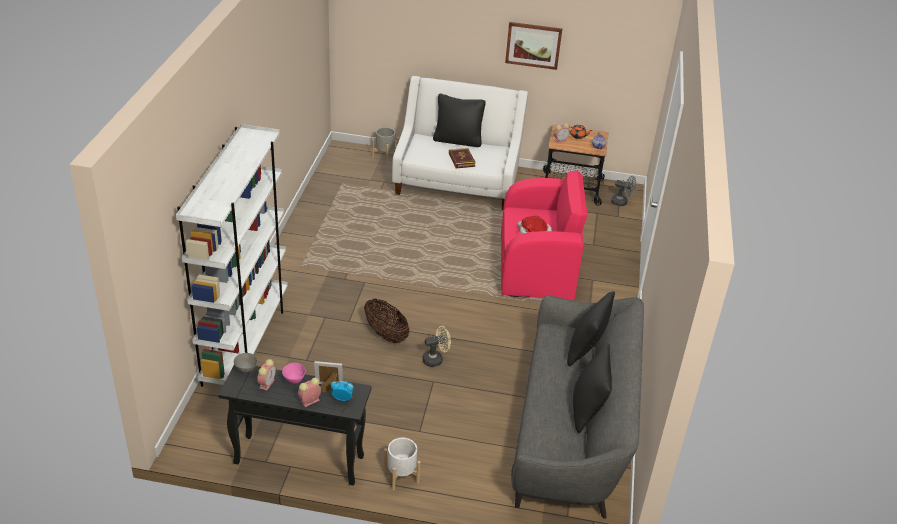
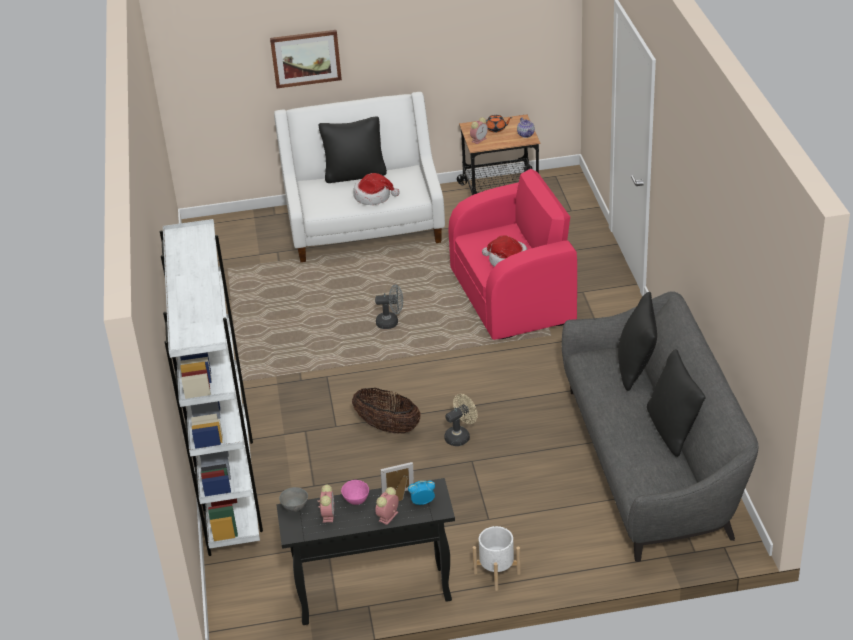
camera: 15 degrees left, 0 degrees up
grey planter [372,127,399,163] -> none
book [449,148,476,168] -> hat [353,173,399,205]
picture [505,22,562,70] -> picture moved to [270,30,342,88]
grey fan [611,176,636,206] -> grey fan moved to [375,284,403,329]

